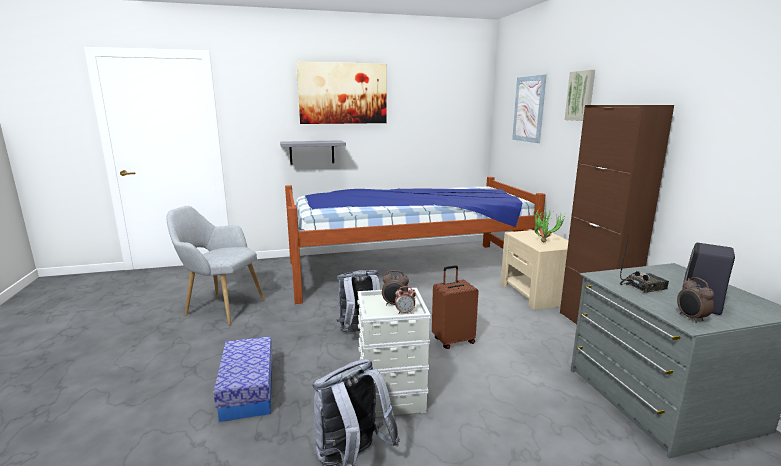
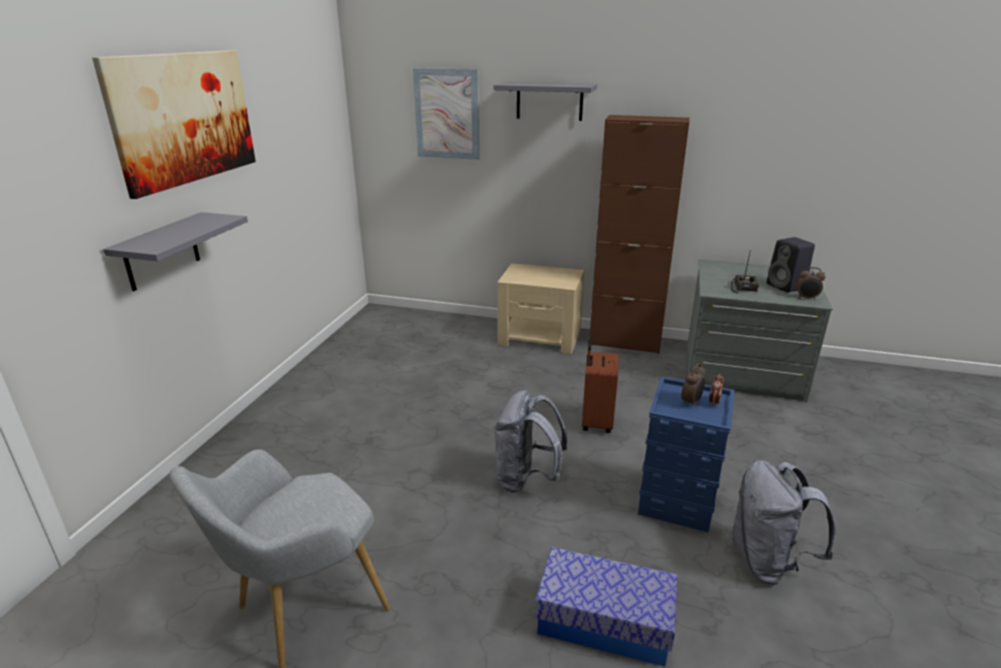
camera: 60 degrees left, 10 degrees up
bed [285,177,546,304] -> none
grey storage box [357,288,431,417] -> blue storage box [638,377,735,532]
potted plant [534,208,565,243] -> none
picture [565,70,595,121] -> grey shelf [493,82,597,121]

